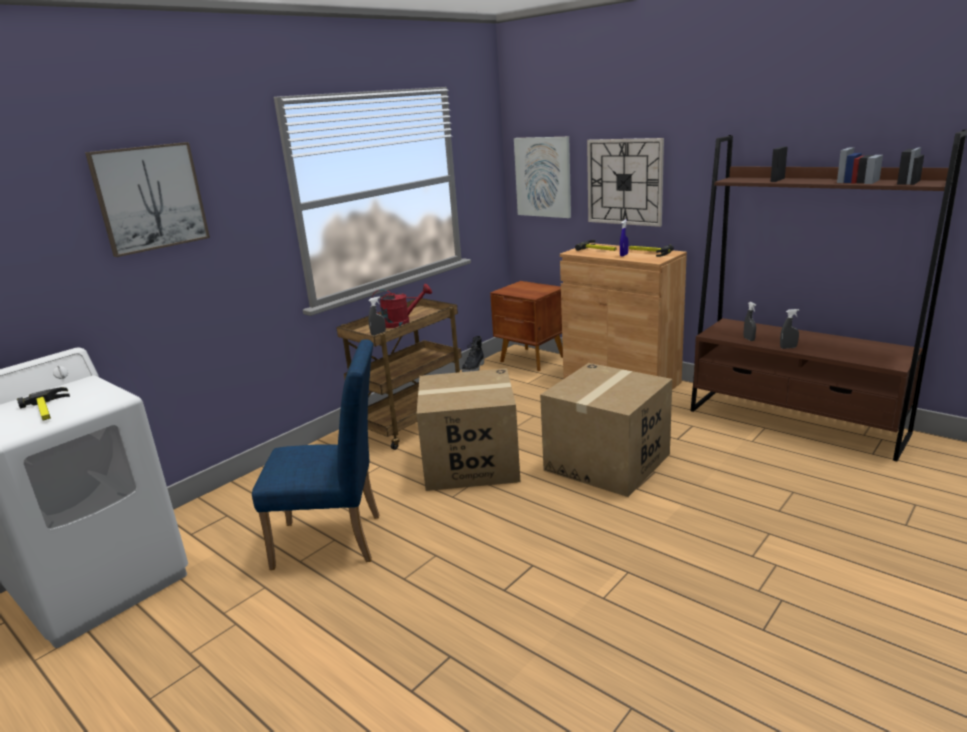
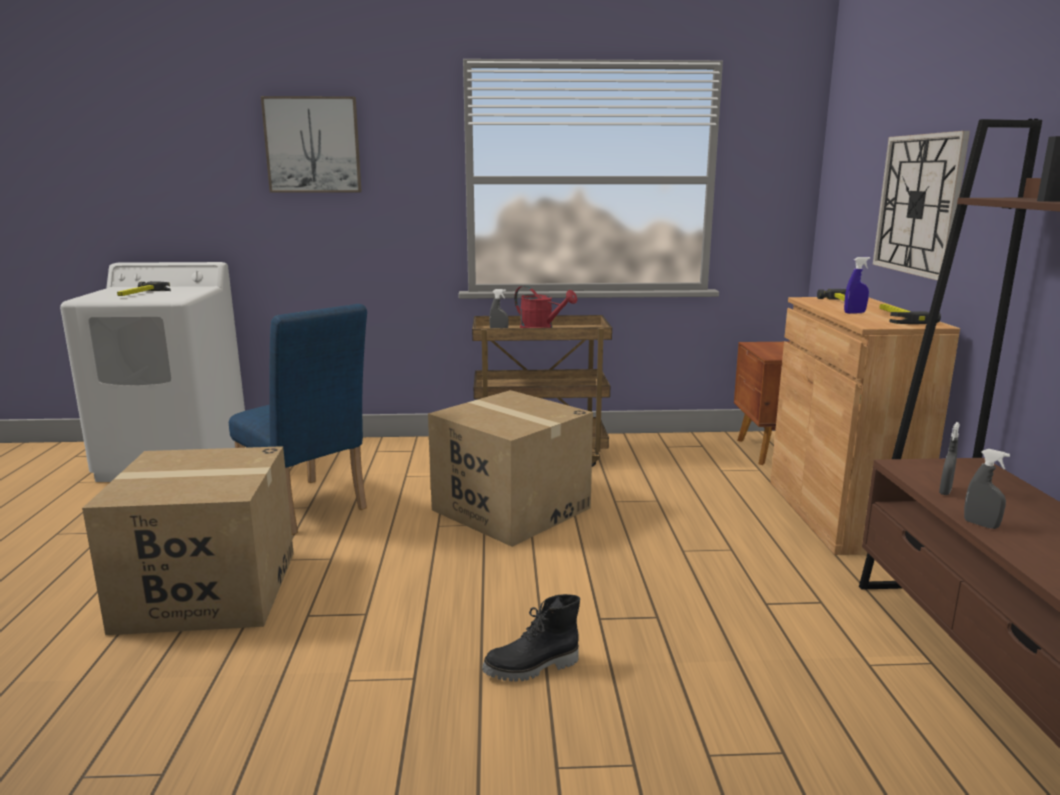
camera: 45 degrees right, 5 degrees down
black boot [462,336,484,372] -> black boot moved to [482,594,580,682]
picture [514,137,571,218] -> none
cardboard box [540,363,672,497] -> cardboard box moved to [82,446,294,635]

